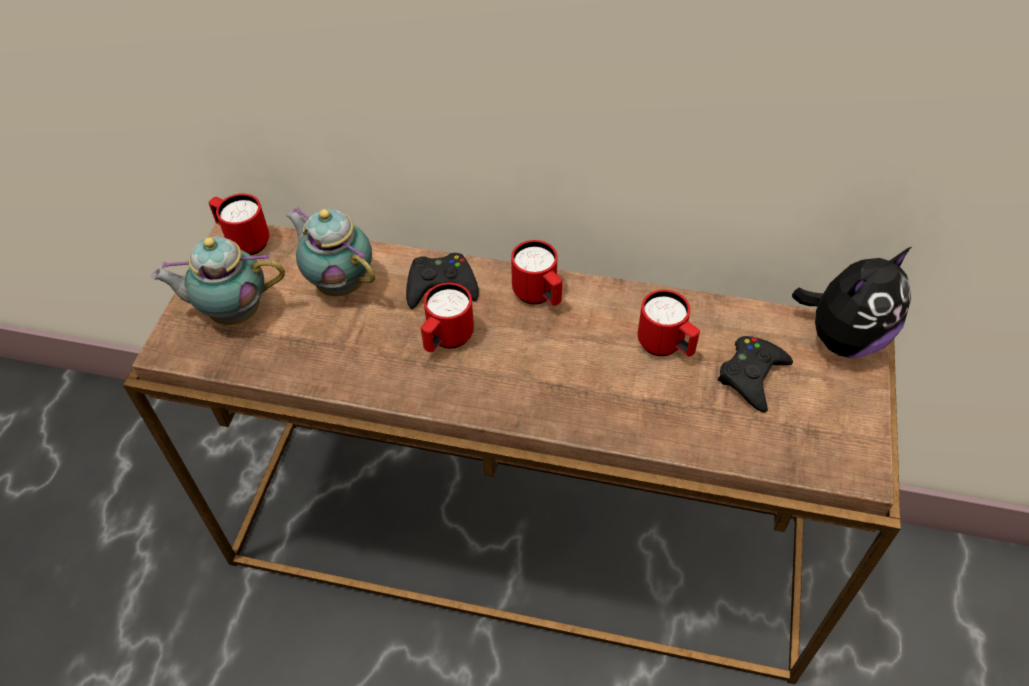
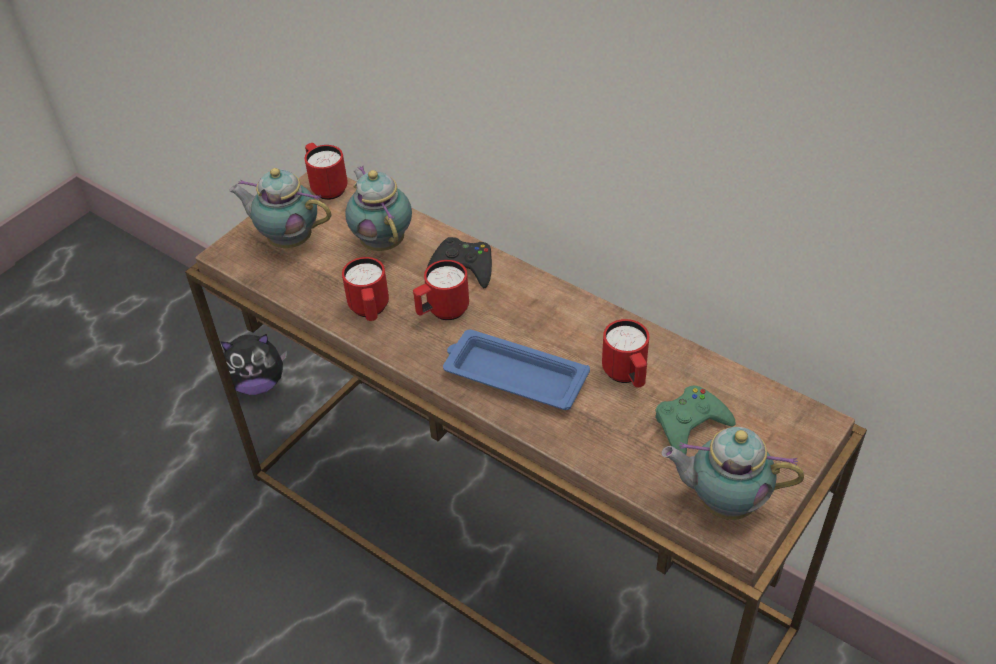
camera: 25 degrees right, 5 degrees down
red mug [511,240,562,306] -> red mug moved to [342,257,389,321]
black game controller [717,336,793,413] -> green game controller [655,386,736,455]
plush toy [792,247,911,358] -> plush toy moved to [220,334,287,395]
none -> blue tray [443,329,590,410]
none -> teapot [661,427,804,520]

